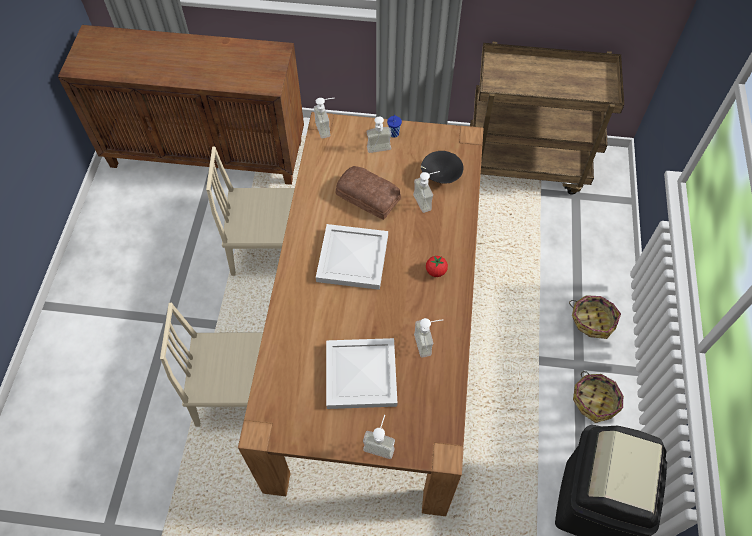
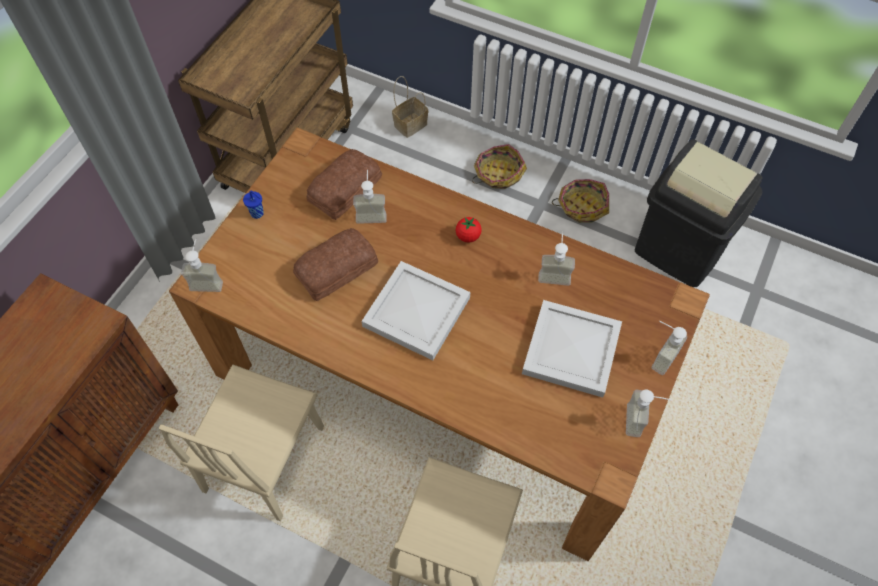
camera: 70 degrees left, 0 degrees up
soap dispenser [367,117,392,153] -> soap dispenser moved to [626,390,671,437]
black bowl [421,151,464,184] -> bread [306,149,382,220]
none -> basket [392,76,428,138]

